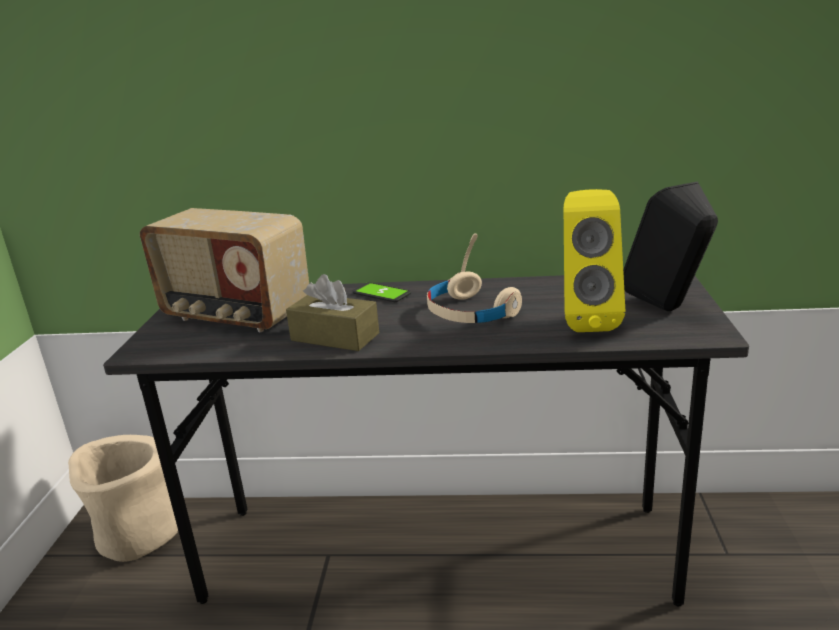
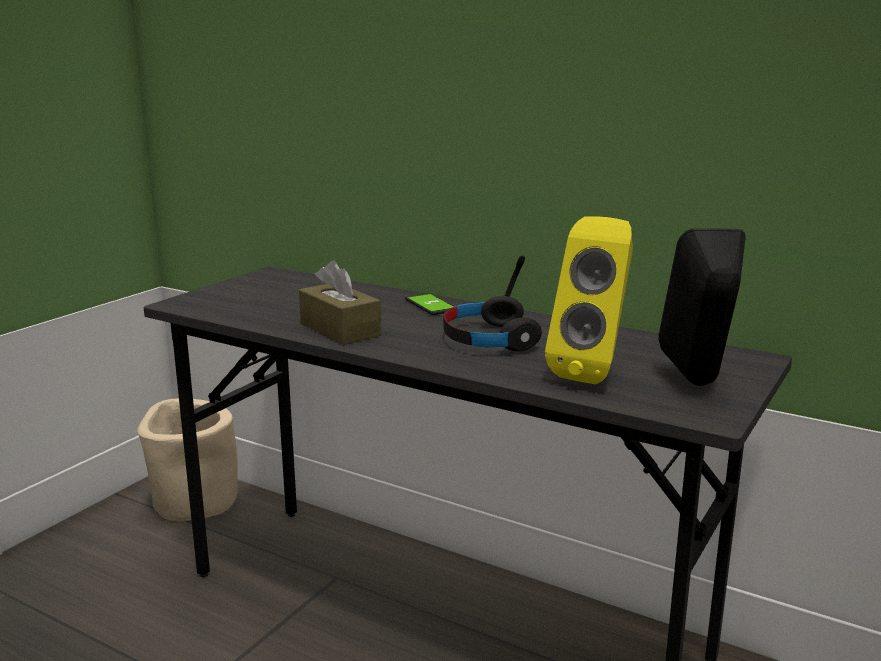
camera: 25 degrees right, 5 degrees down
radio [140,208,309,332] -> none
beige headphones [427,233,522,323] -> black headphones [443,255,542,351]

